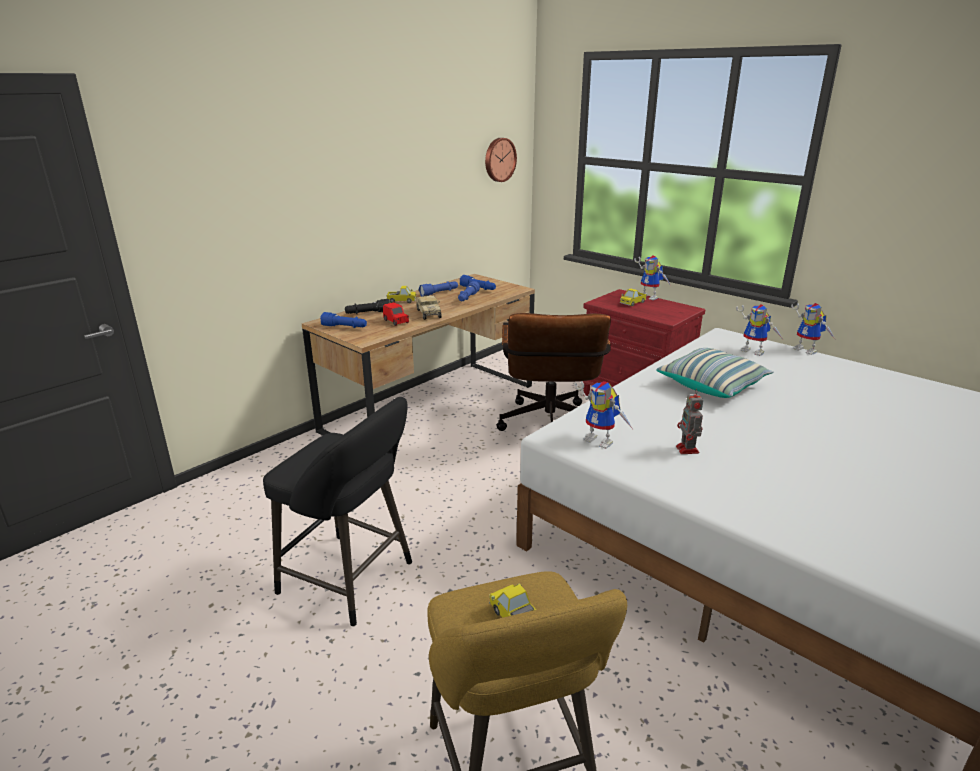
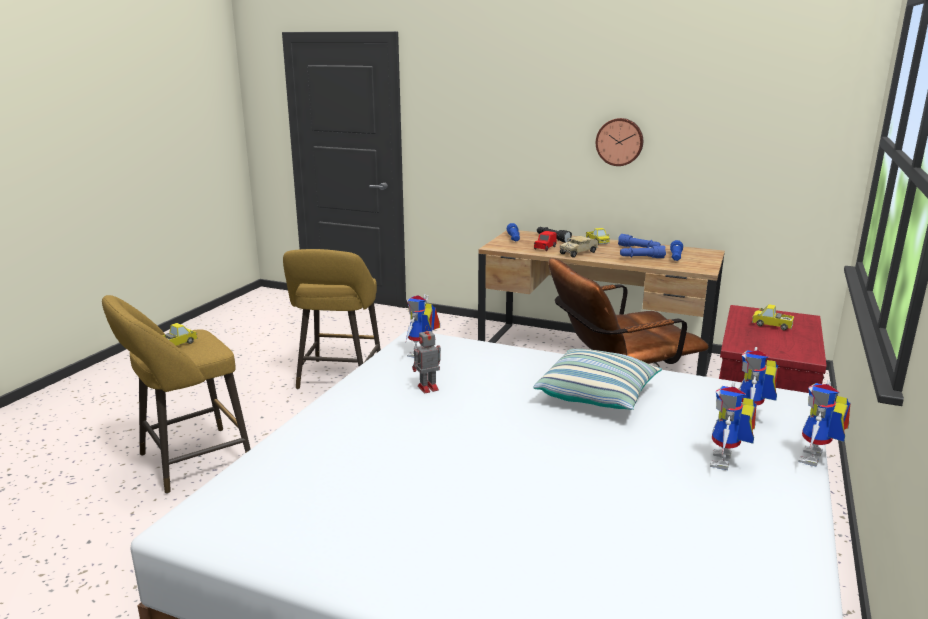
camera: 70 degrees right, 5 degrees down
black stool [263,397,412,626] -> yellow stool [283,249,381,389]
wall clock [485,138,517,182] -> wall clock moved to [596,118,643,166]
toy robot [634,255,670,300] -> toy robot moved to [710,382,757,470]

